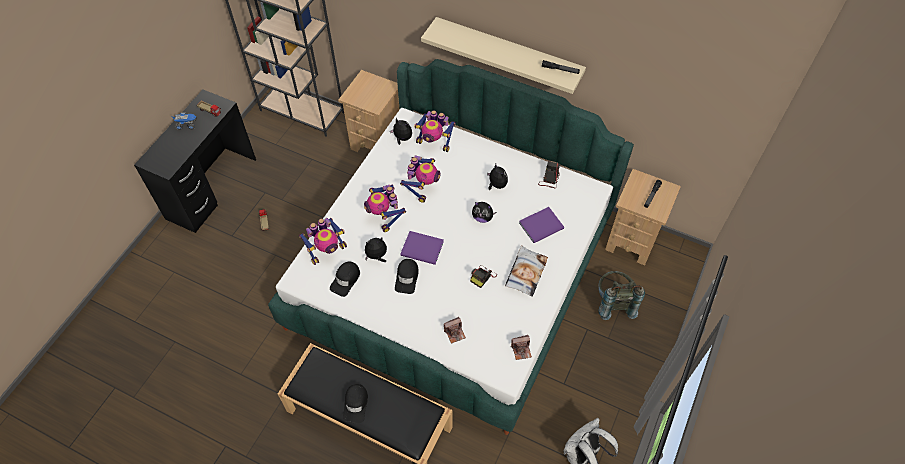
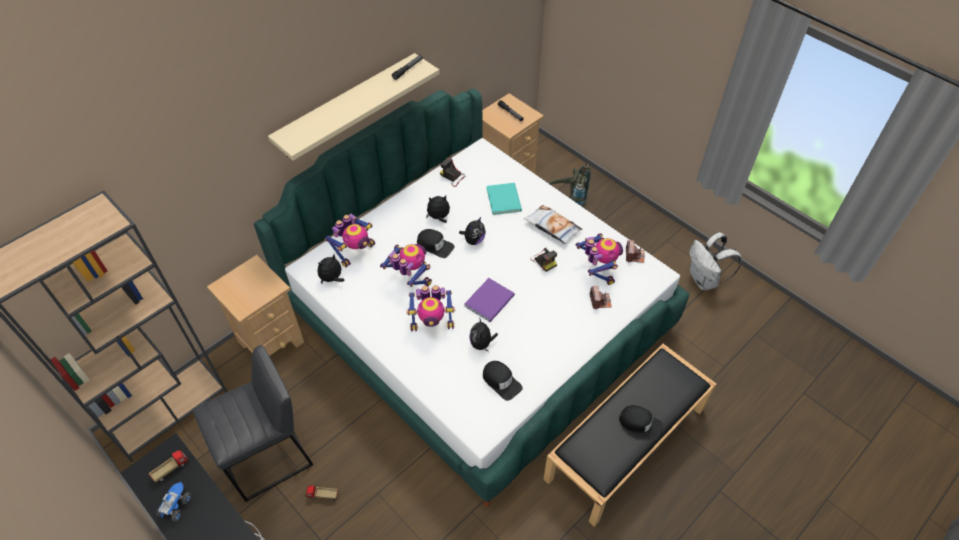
camera: 70 degrees left, 5 degrees down
toy robot [299,218,347,265] -> toy robot moved to [575,233,623,285]
black cap [395,259,419,294] -> black cap moved to [417,229,455,258]
purple book [519,207,564,243] -> turquoise book [487,183,522,215]
none -> grey stool [193,345,313,502]

